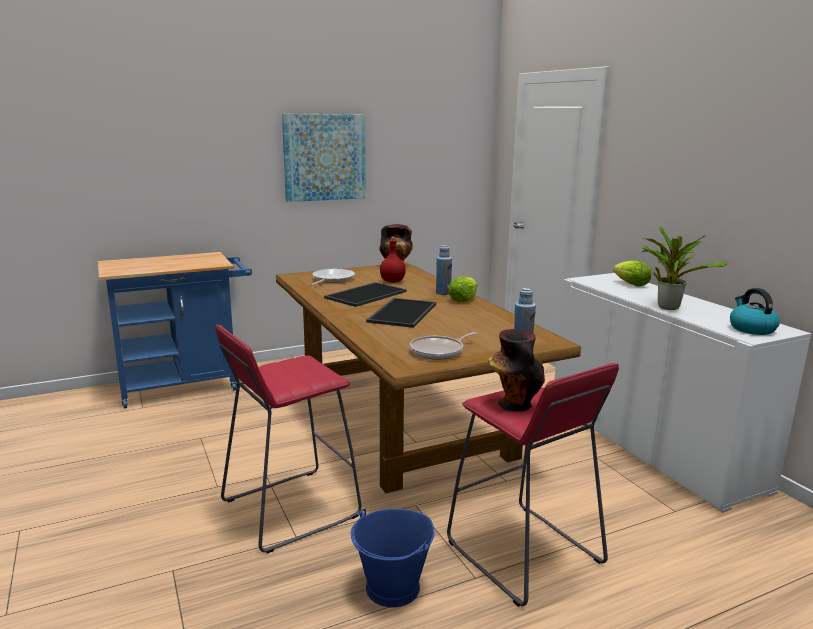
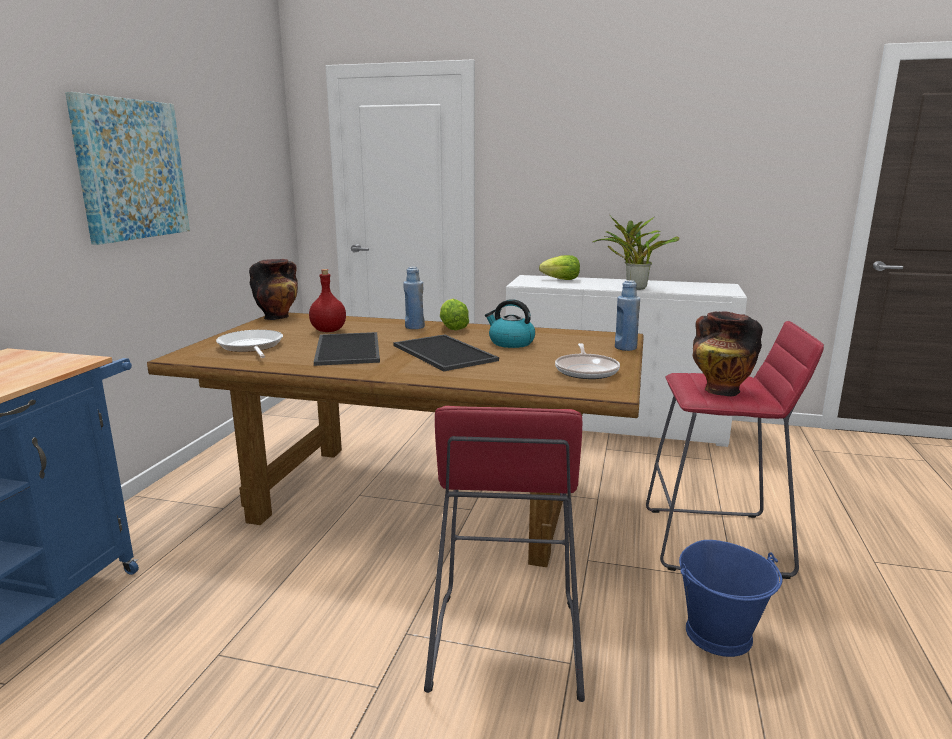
camera: 50 degrees left, 0 degrees up
kettle [730,288,780,335] -> kettle moved to [485,299,535,348]

